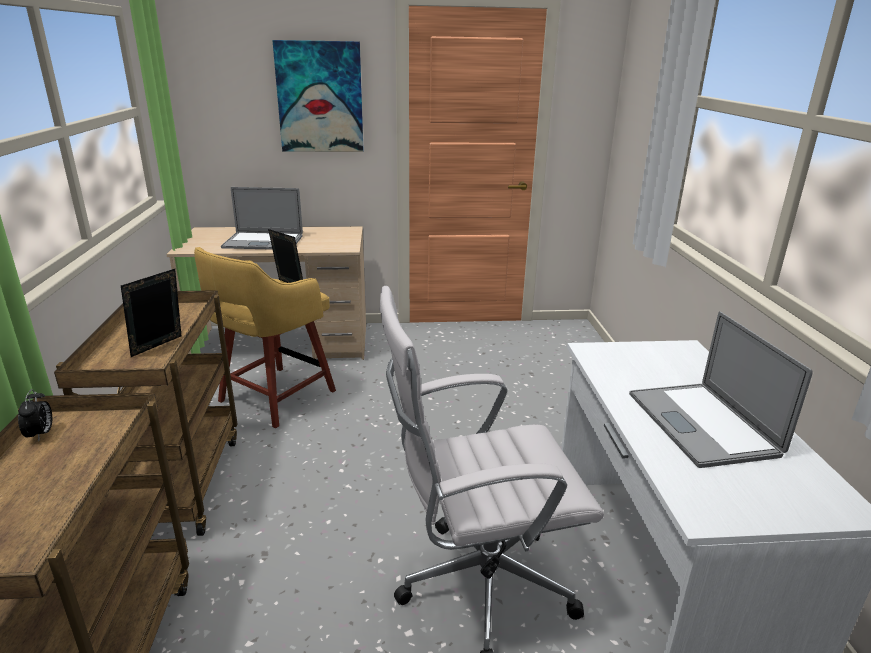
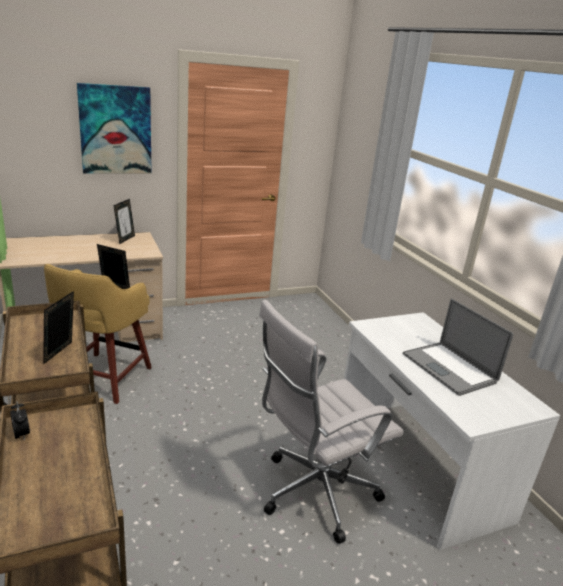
camera: 20 degrees left, 0 degrees up
laptop [221,187,303,250] -> none
none -> picture frame [113,199,135,244]

